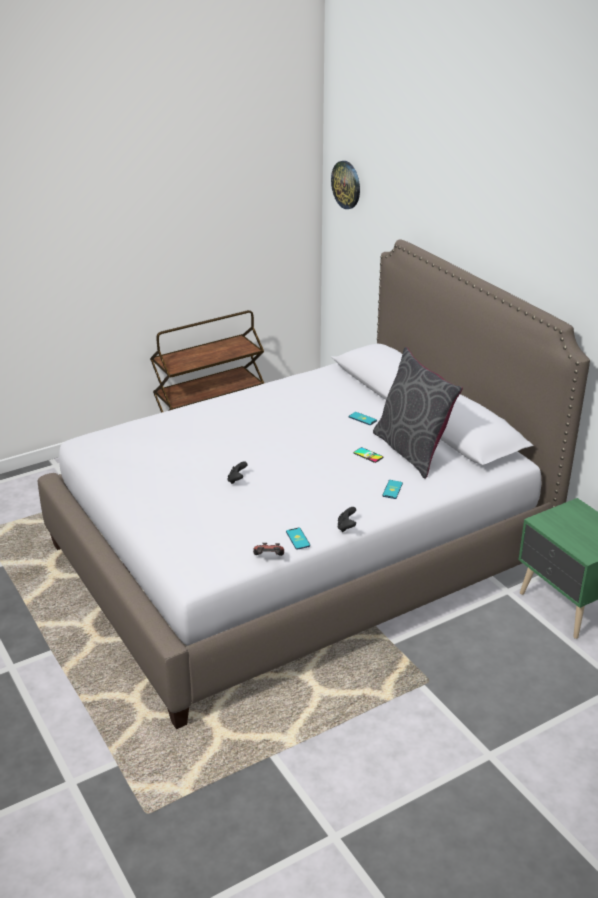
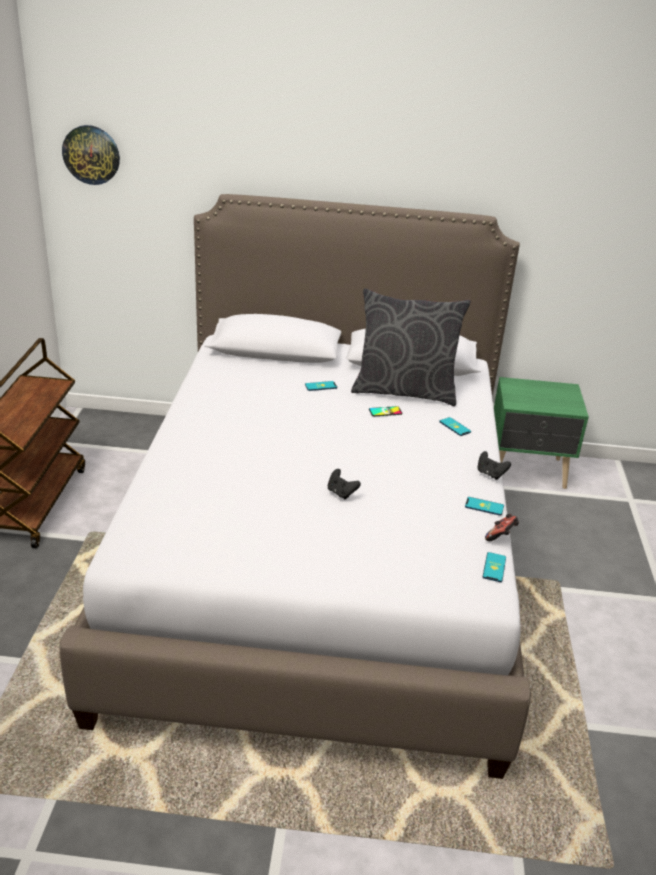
camera: 55 degrees left, 0 degrees up
none -> phone [483,552,506,582]

